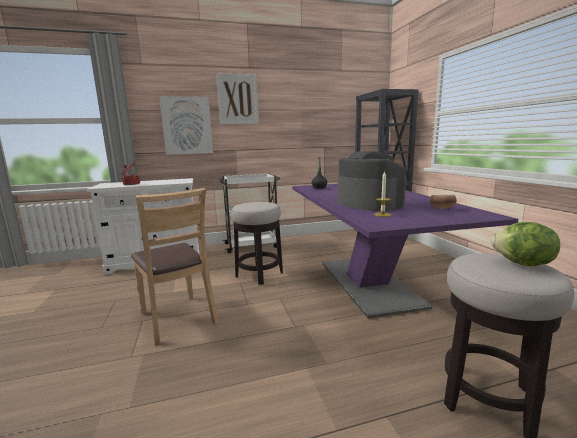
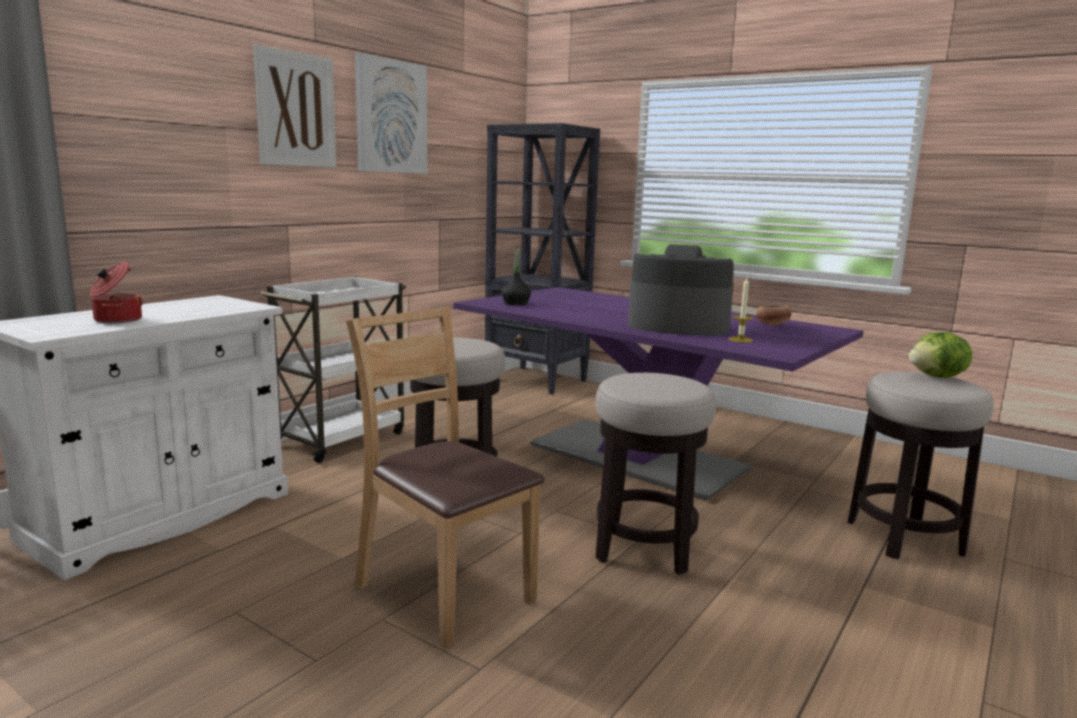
camera: 40 degrees left, 0 degrees up
brown chair [131,188,219,346] -> brown chair turned 150 degrees counterclockwise [346,307,545,650]
picture [159,96,213,155] -> picture moved to [355,52,427,174]
none -> stool [595,373,716,574]

